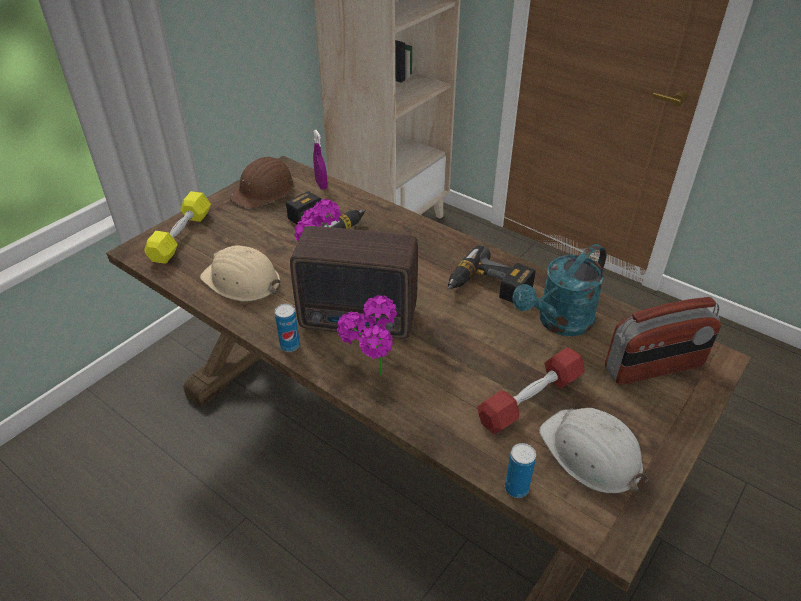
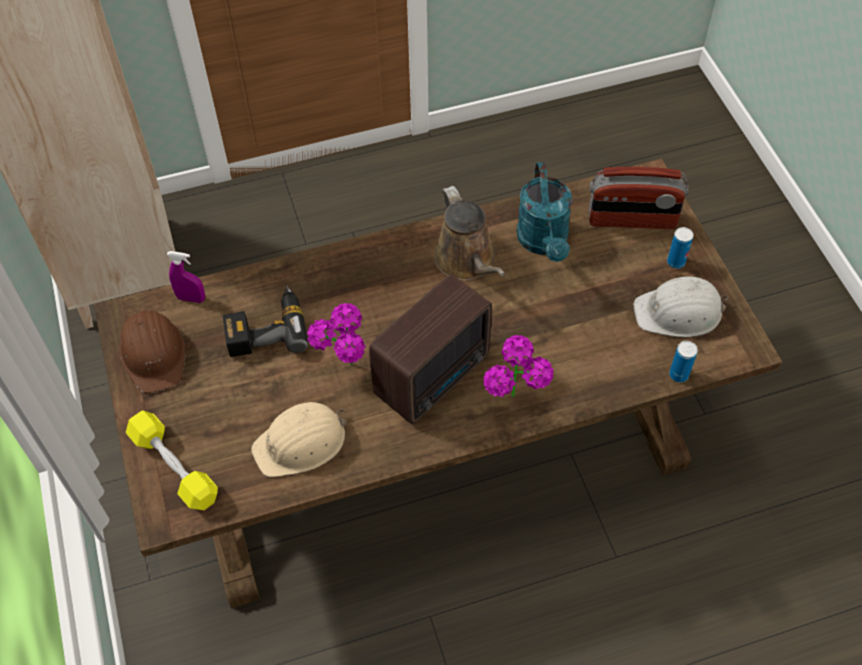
camera: 55 degrees left, 15 degrees up
can [275,304,300,352] -> can moved to [667,227,693,269]
power drill [447,245,536,303] -> brown watering can [434,186,505,281]
red dumbbell [477,347,584,434] -> none
radio [605,297,721,385] -> radio turned 75 degrees clockwise [589,167,689,229]

